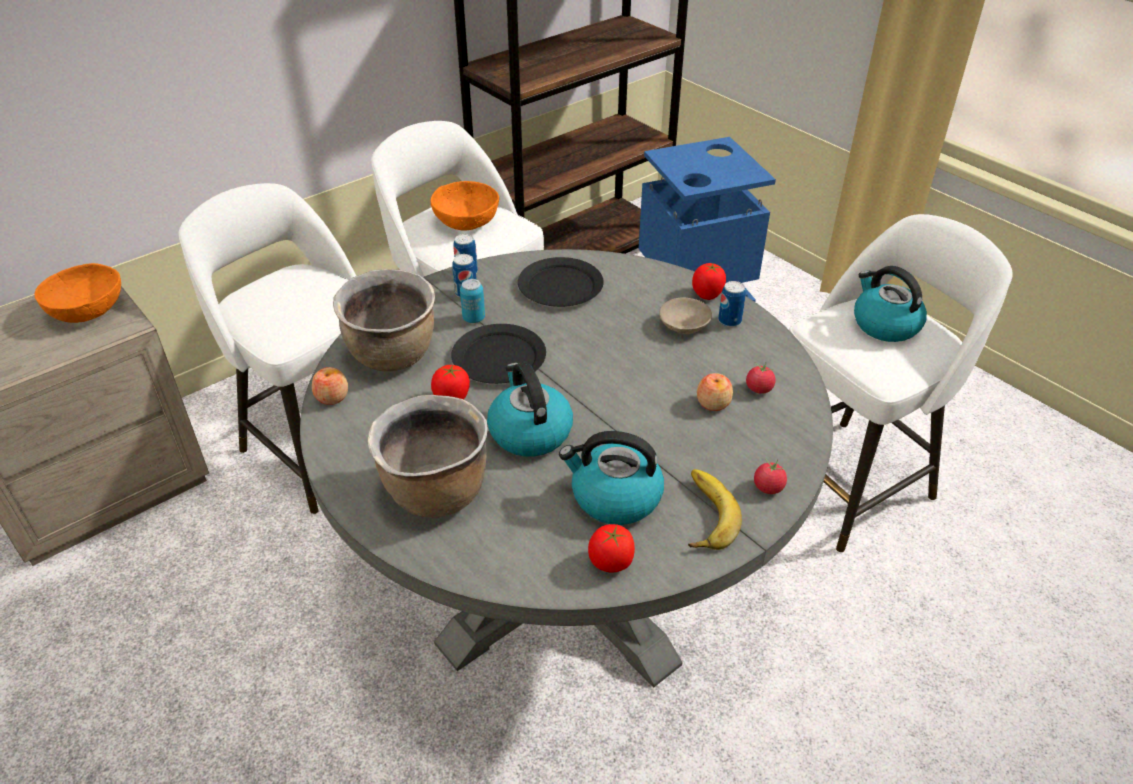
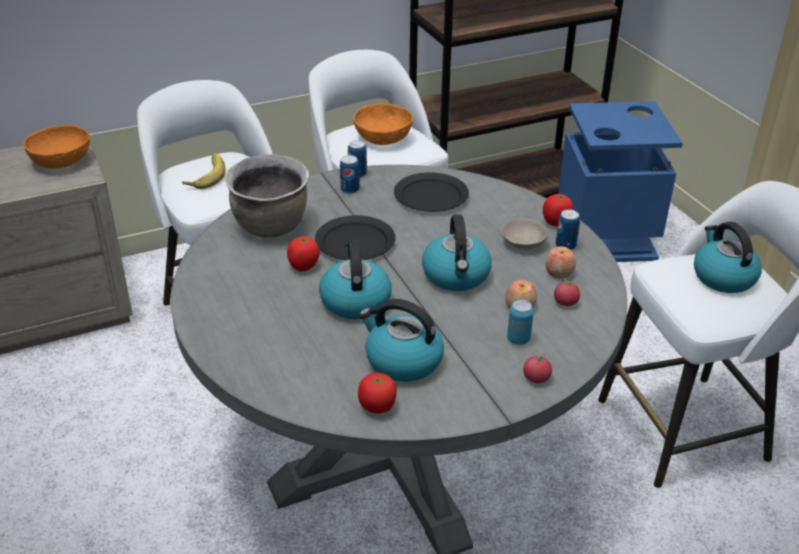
camera: 15 degrees right, 5 degrees down
apple [312,367,348,405] -> apple moved to [546,246,576,278]
brown cooking pot [367,395,488,518] -> none
can [460,279,485,323] -> can moved to [507,300,534,345]
banana [688,469,742,550] -> banana moved to [182,153,225,189]
none -> kettle [422,214,492,291]

